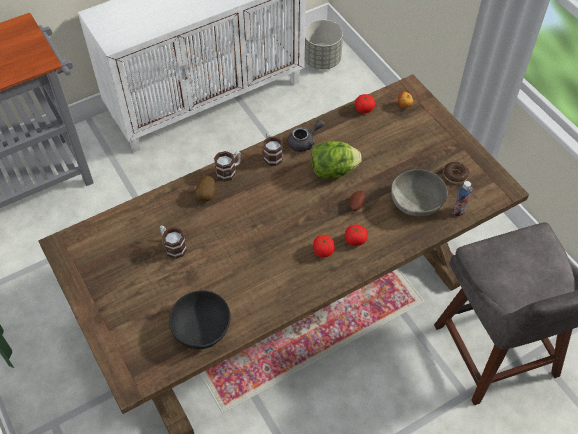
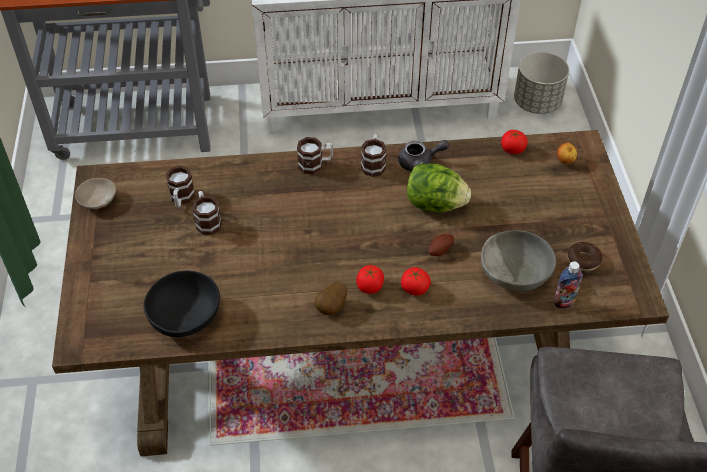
camera: 25 degrees right, 5 degrees down
potato [195,176,216,202] -> potato moved to [315,281,347,315]
none -> beige bowl [75,178,116,209]
none -> mug [165,166,195,208]

